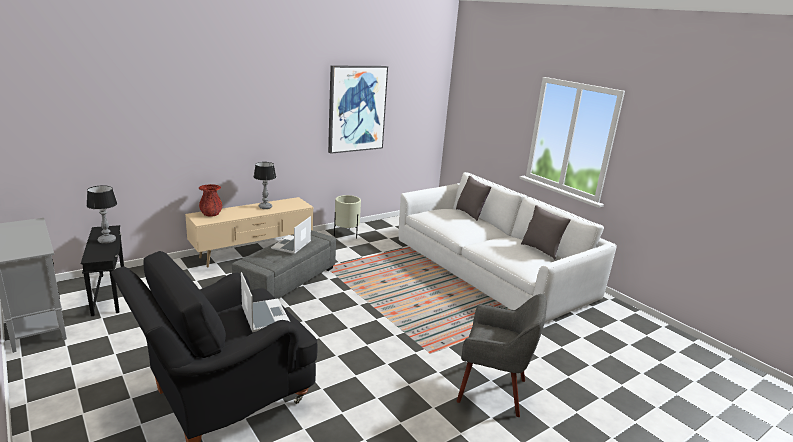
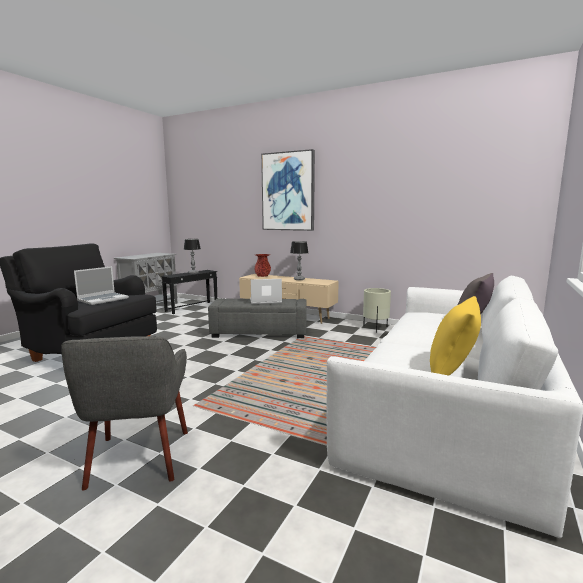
camera: 65 degrees right, 10 degrees down
picture [328,66,388,154] -> picture moved to [261,149,315,231]
grey pillow [521,205,571,259] -> yellow pillow [430,296,481,375]

